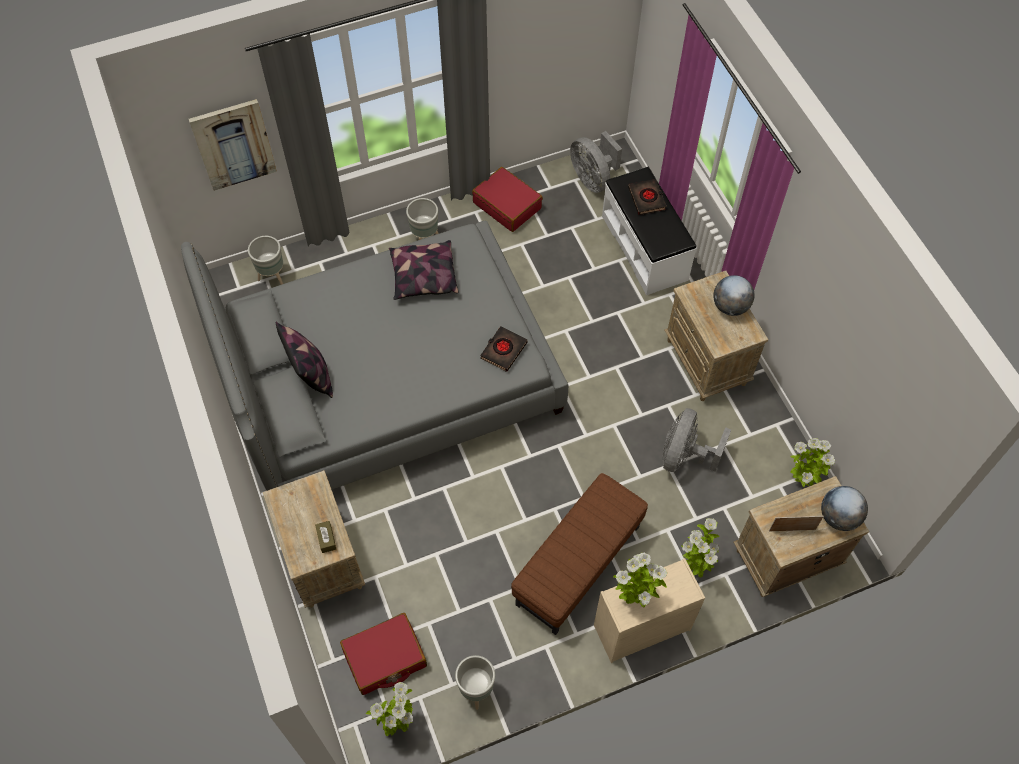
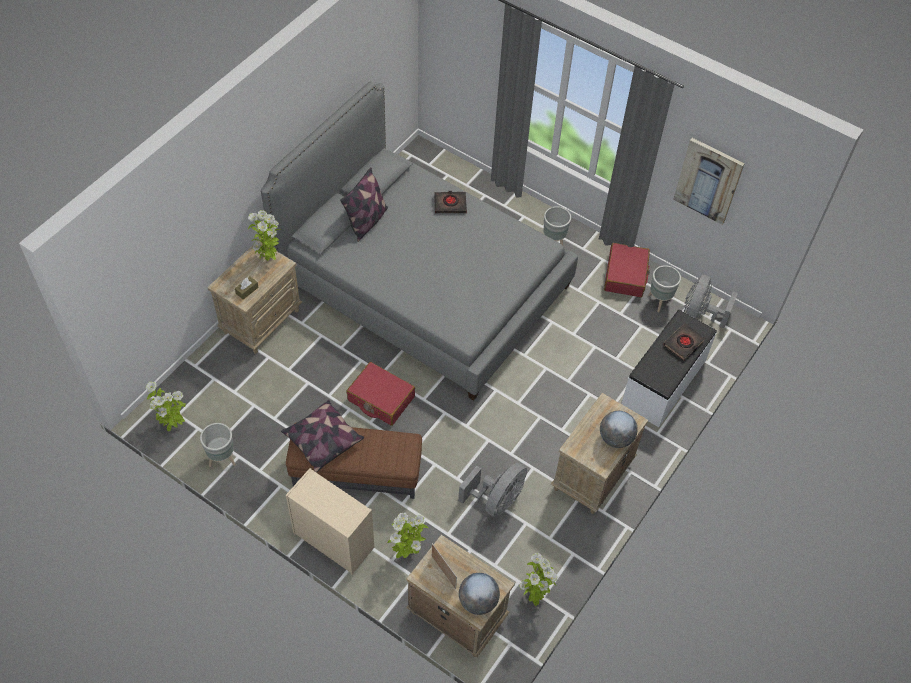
camera: 55 degrees right, 5 degrees down
picture [189,99,277,191] -> picture moved to [673,138,745,225]
grey planter [248,236,283,285] -> grey planter moved to [648,265,681,312]
red suitcase [340,613,427,695] -> red suitcase moved to [346,362,415,426]
pillow [389,240,458,300] -> pillow moved to [281,399,364,472]
black book [480,326,528,372] -> black book moved to [434,191,467,213]
potted plant [613,553,667,608] -> potted plant moved to [248,210,280,261]
grey fan [663,408,731,472] -> grey fan turned 135 degrees clockwise [458,463,527,517]

